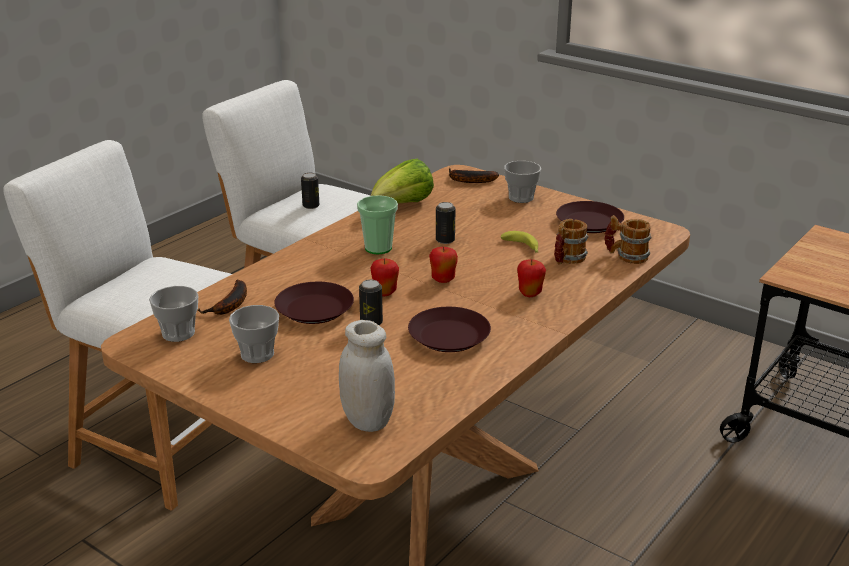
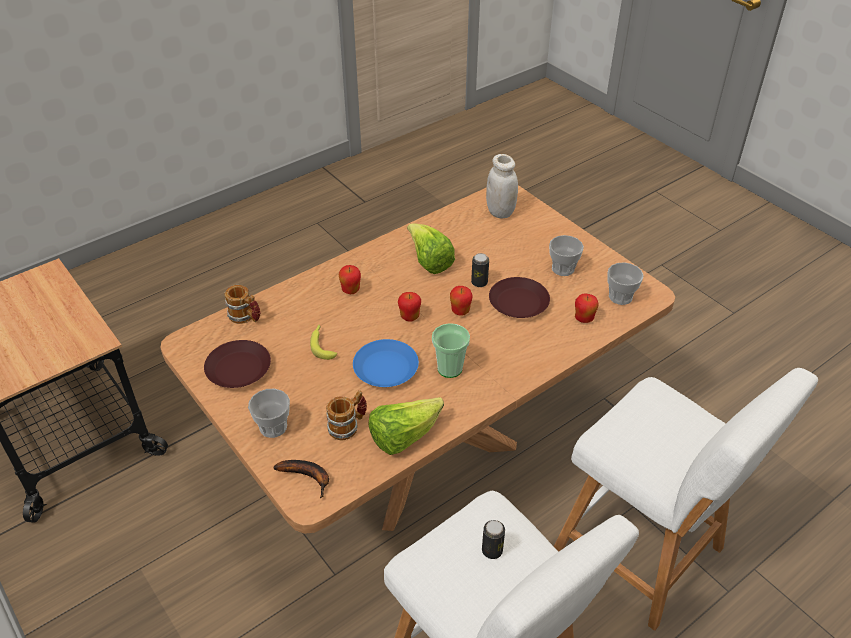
camera: 165 degrees left, 15 degrees up
banana [198,280,247,315] -> apple [575,294,599,323]
brown plate [408,307,491,352] -> lettuce [407,223,455,274]
can [436,202,456,244] -> blue plate [353,339,419,387]
mug [554,219,589,265] -> mug moved to [326,390,367,440]

